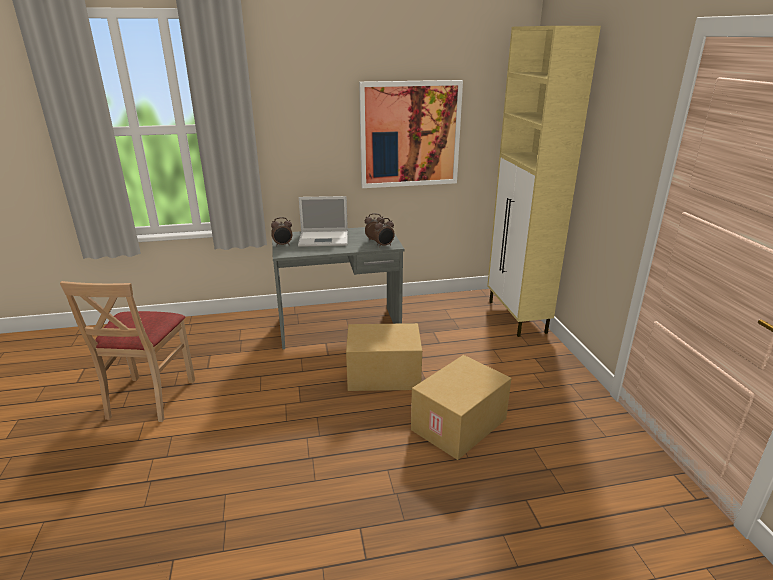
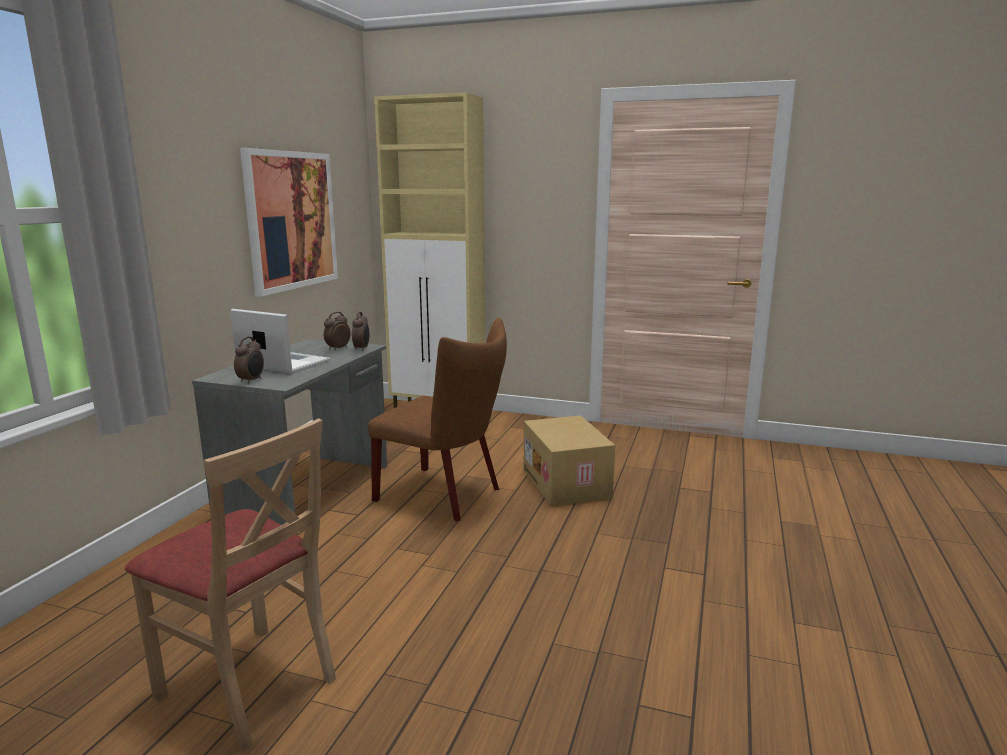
camera: 60 degrees left, 10 degrees down
laptop [298,196,348,247] -> laptop turned 90 degrees counterclockwise [230,309,330,374]
cardboard box [346,323,422,391] -> brown chair [368,317,507,522]

